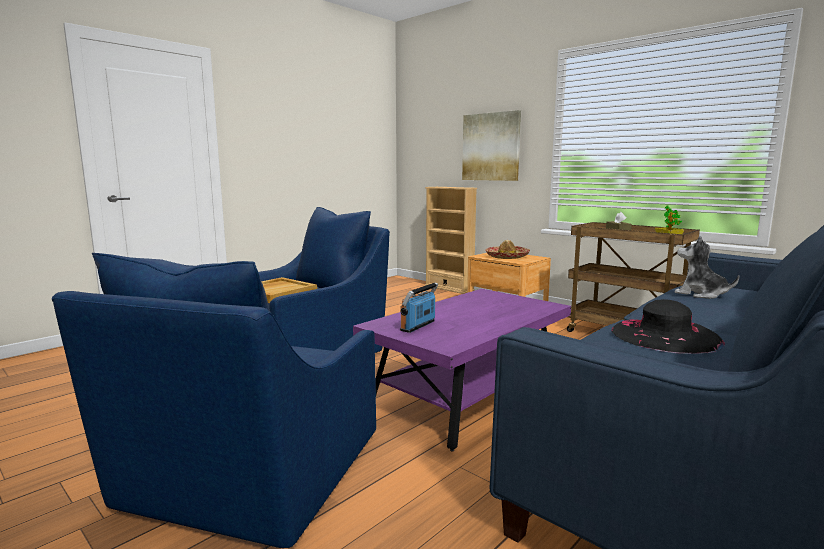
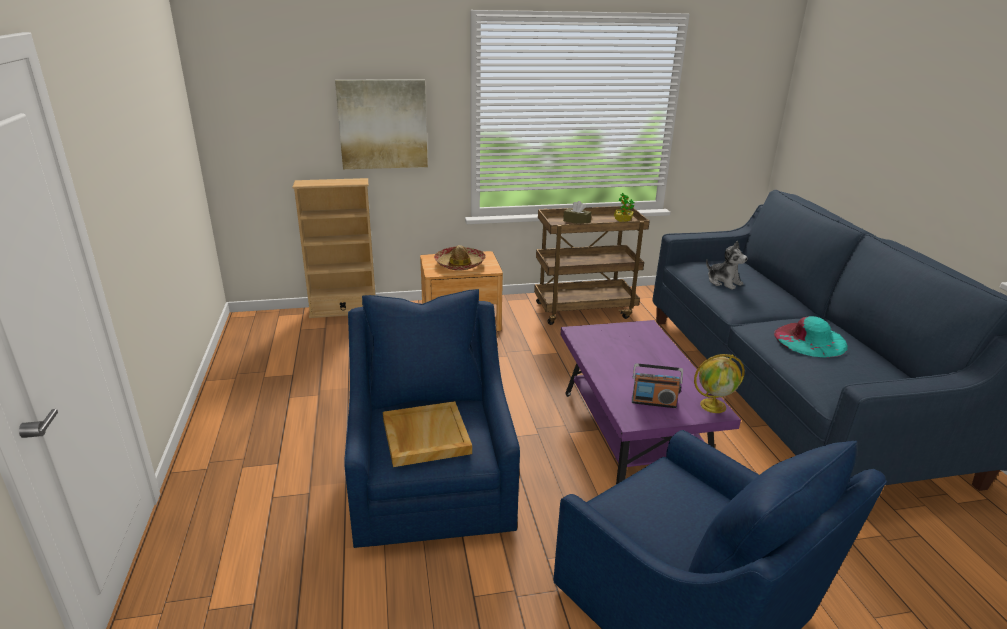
camera: 55 degrees left, 15 degrees up
radio [400,282,438,333] -> radio turned 60 degrees counterclockwise [632,363,683,408]
black hat [611,299,725,354] -> turquoise hat [774,316,848,358]
plush toy [674,236,740,299] -> plush toy turned 120 degrees counterclockwise [706,241,748,290]
none -> globe [694,354,745,413]

